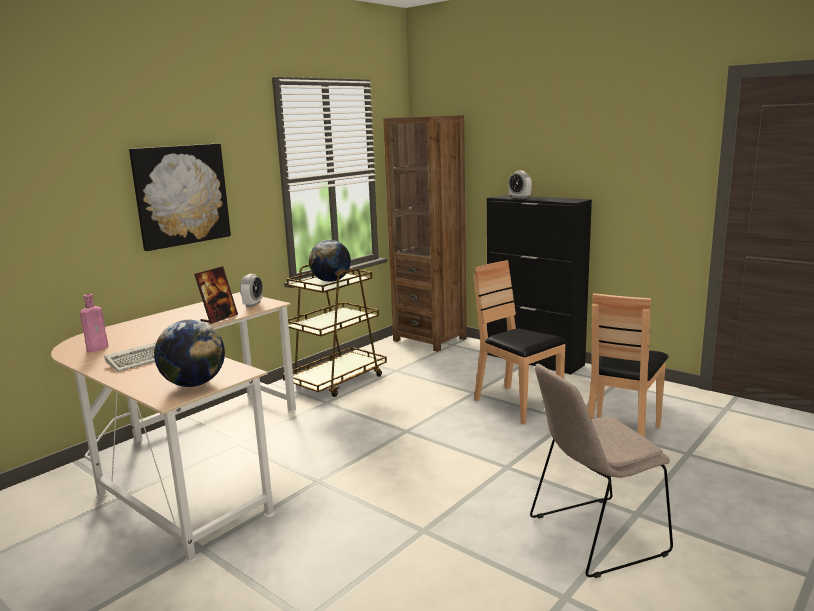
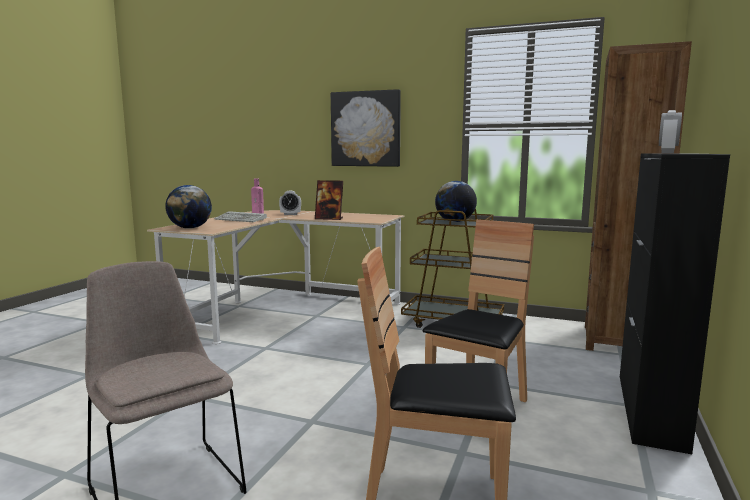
camera: 70 degrees right, 5 degrees down
alarm clock [240,274,263,307] -> alarm clock moved to [279,191,301,215]

